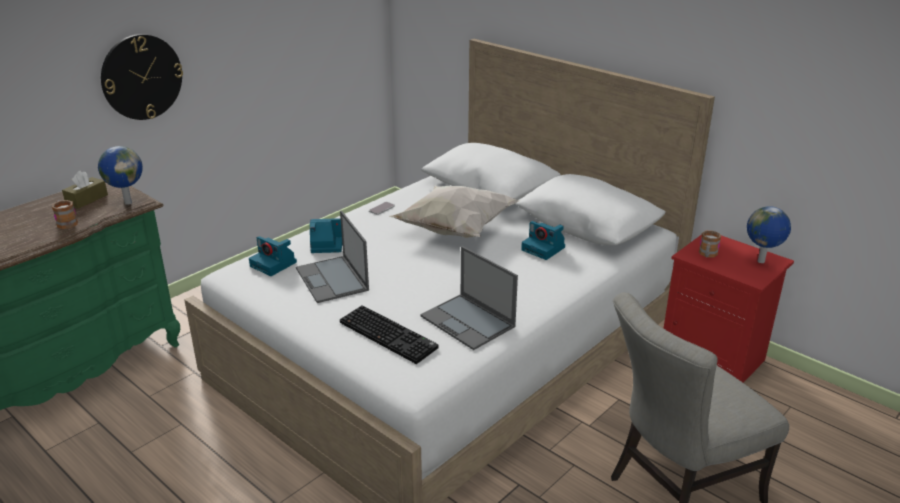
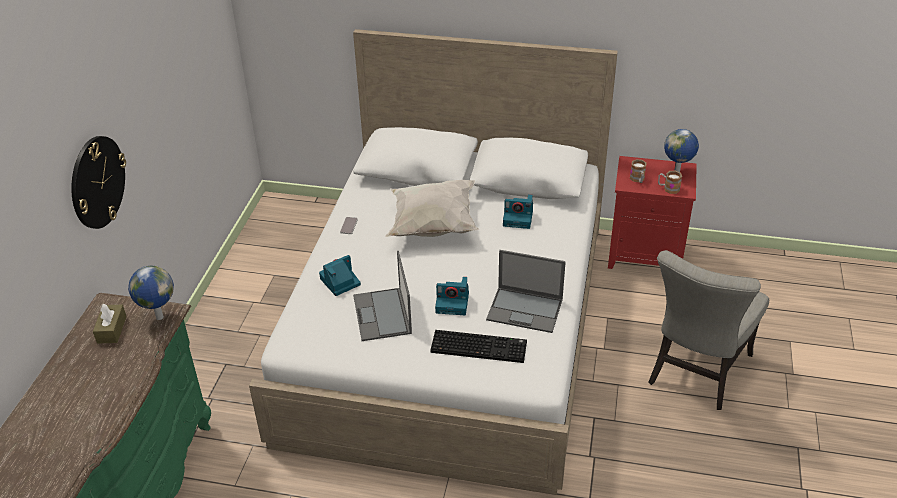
camera: 30 degrees left, 10 degrees up
mug [52,200,78,229] -> mug moved to [658,171,682,194]
camera [249,236,297,276] -> camera moved to [435,277,469,315]
laptop [296,210,369,303] -> laptop turned 45 degrees clockwise [353,251,412,341]

